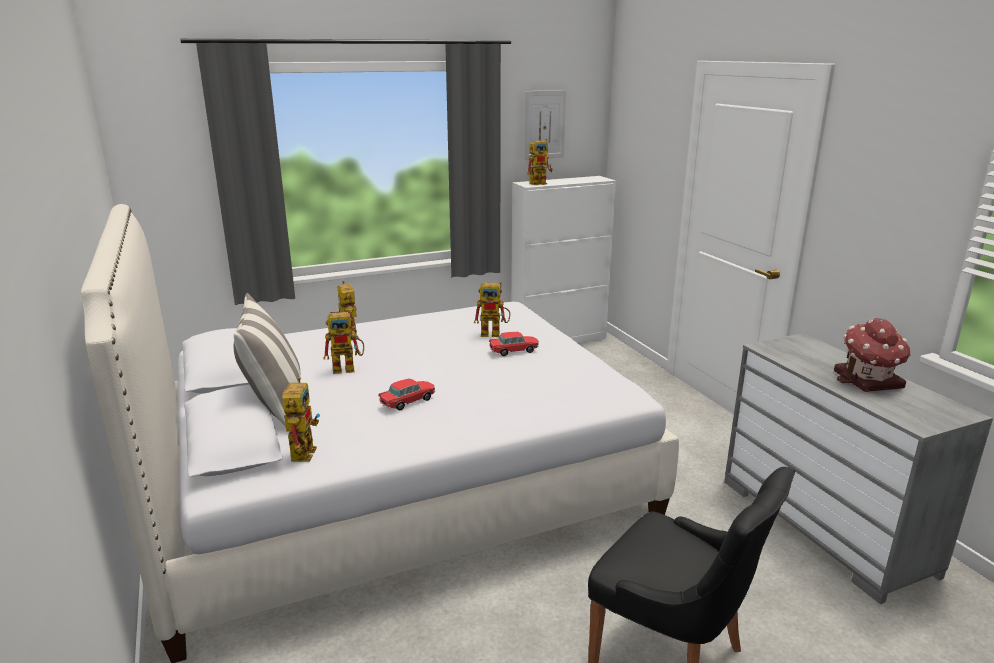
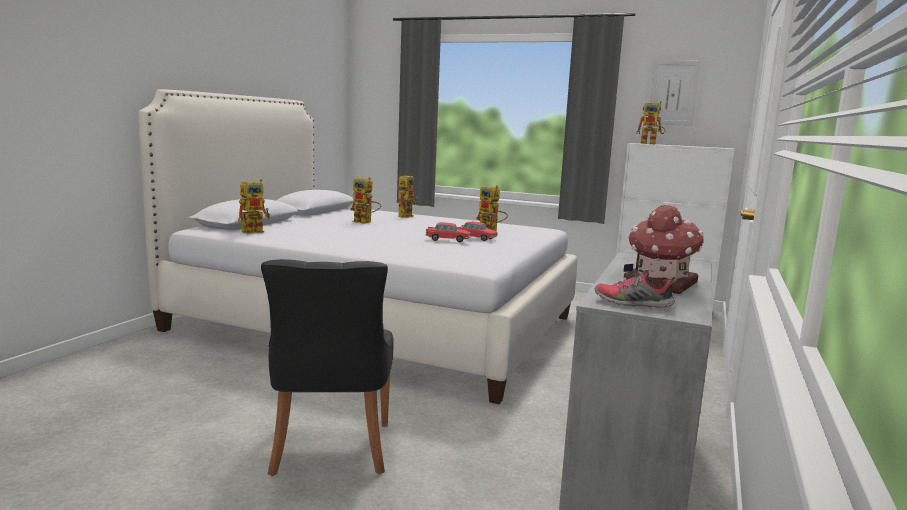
camera: 45 degrees right, 10 degrees down
pillow [234,293,300,427] -> none
toy car [378,378,435,410] -> toy car moved to [426,222,471,242]
none -> shoe [595,269,677,308]

